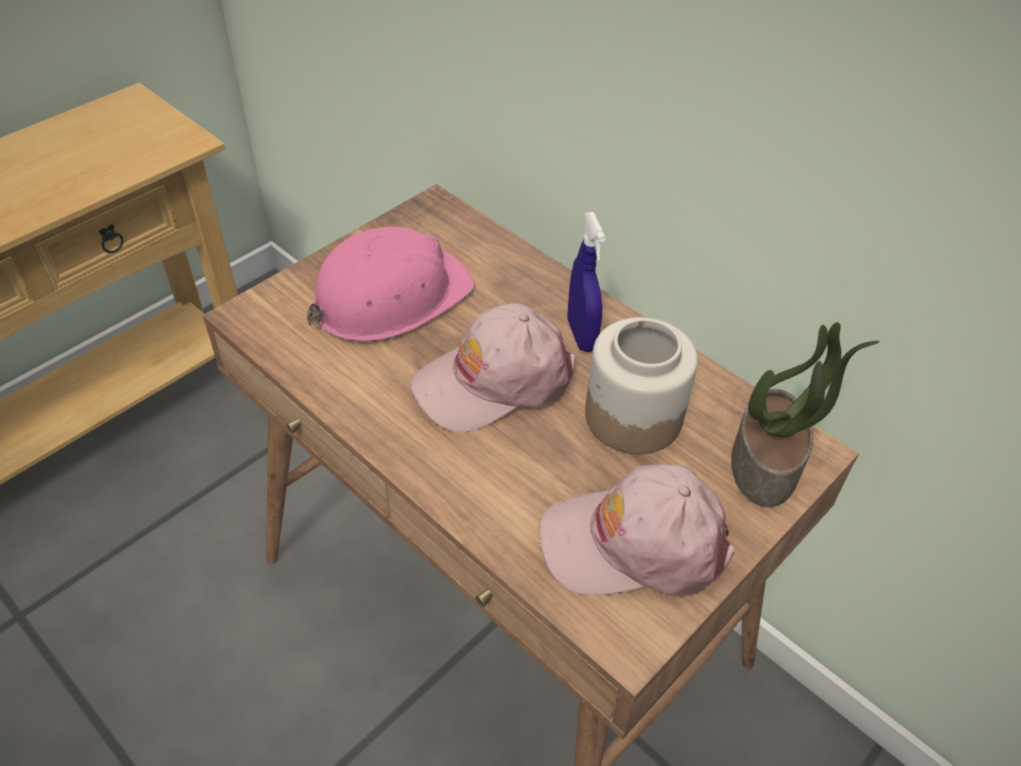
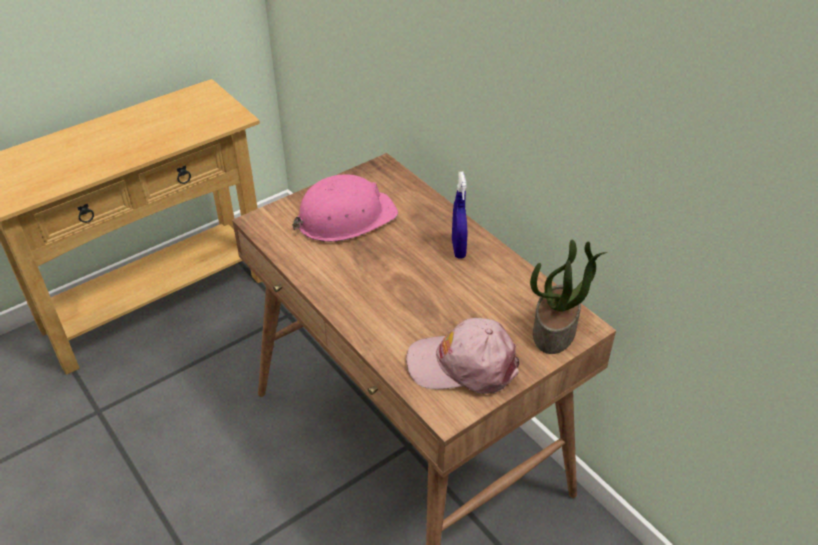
camera: 10 degrees right, 5 degrees down
pink cap [410,303,577,432] -> none
jar [585,317,698,454] -> none

